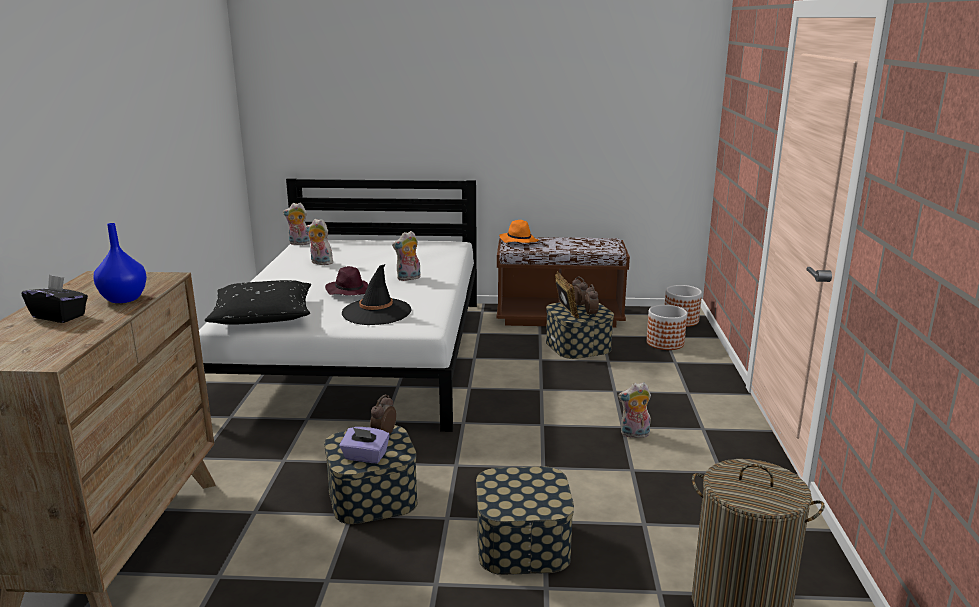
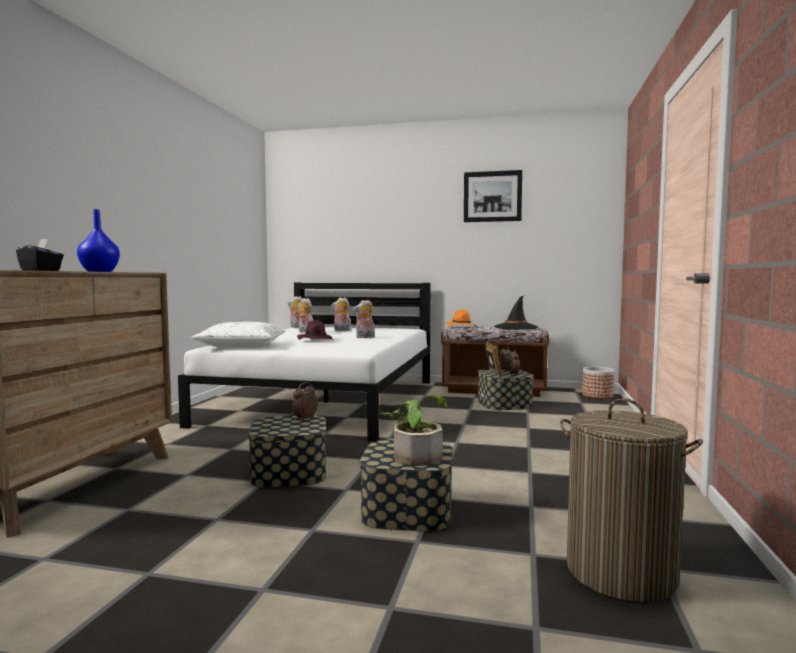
camera: 10 degrees right, 15 degrees down
black pillow [205,280,311,325] -> white pillow [191,322,286,347]
purple tissue box [339,427,390,463] -> none
black hat [342,264,412,325] -> black hat moved to [494,296,538,330]
plush toy [618,382,651,438] -> plush toy moved to [331,297,351,331]
planter [646,305,687,350] -> none
none -> potted plant [381,395,448,466]
none -> picture [464,170,522,222]

